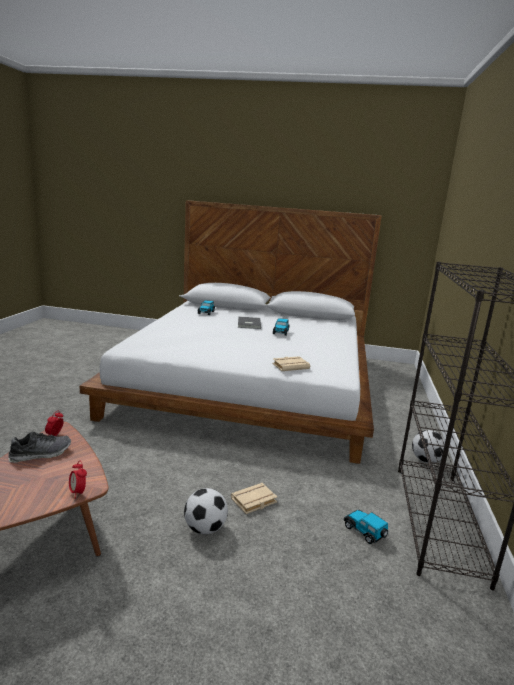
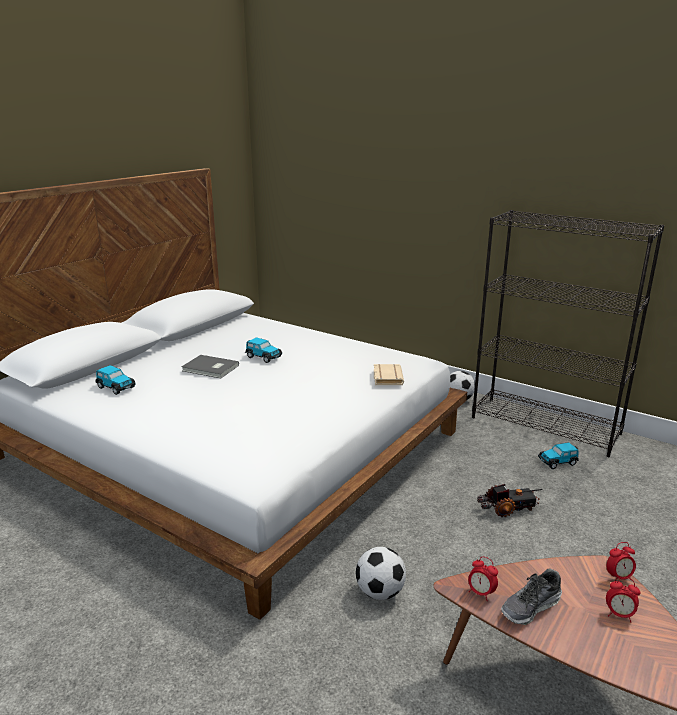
camera: 65 degrees left, 5 degrees up
shoe [8,432,71,463] -> shoe turned 120 degrees counterclockwise [501,569,562,625]
football [184,488,228,534] -> football moved to [356,547,406,600]
beige book [231,483,277,514] -> toy truck [477,484,543,517]
none -> alarm clock [606,577,640,622]

